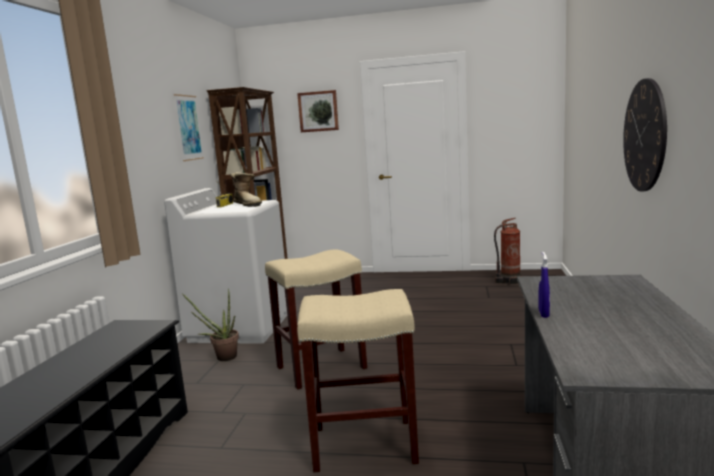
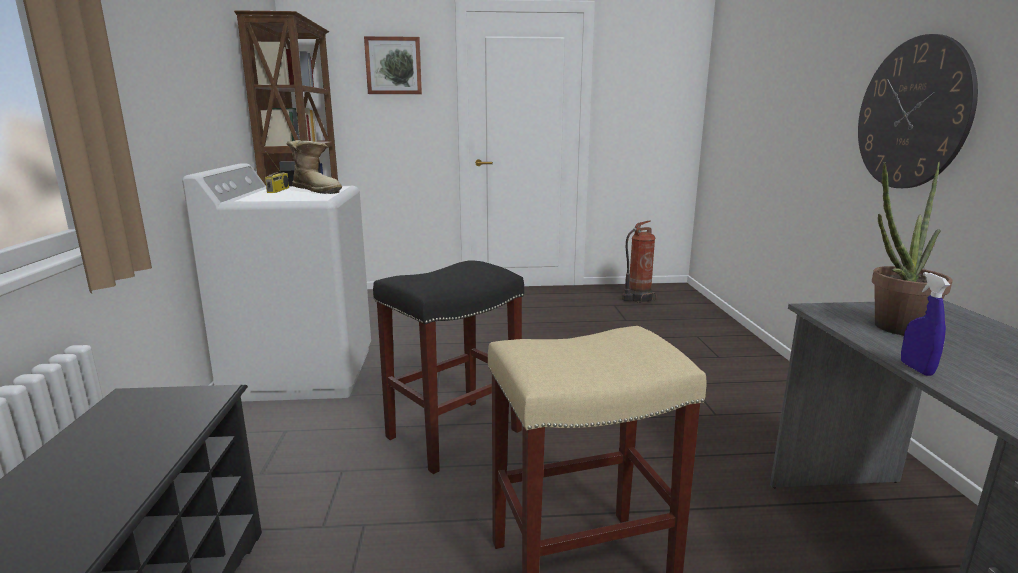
camera: 15 degrees left, 5 degrees up
picture [174,94,204,161] -> none
potted plant [182,288,239,361] -> potted plant moved to [872,162,953,335]
beige stool [265,249,367,390] -> black stool [373,261,524,474]

